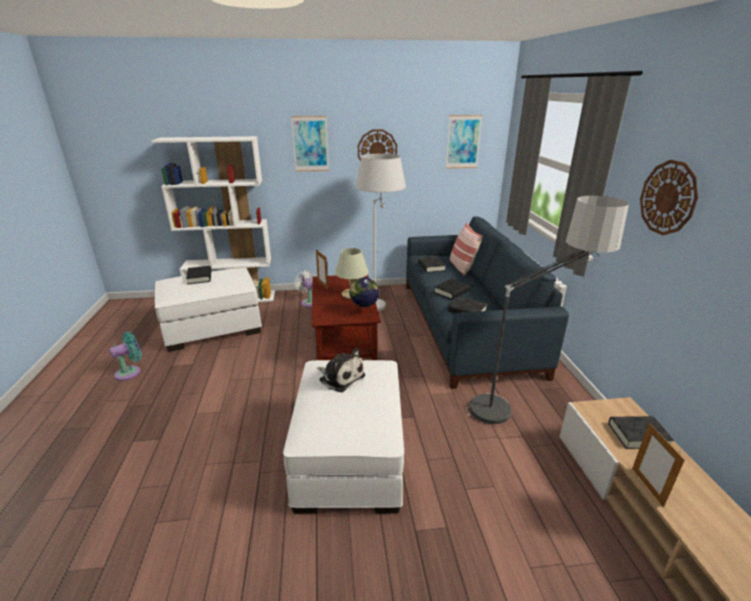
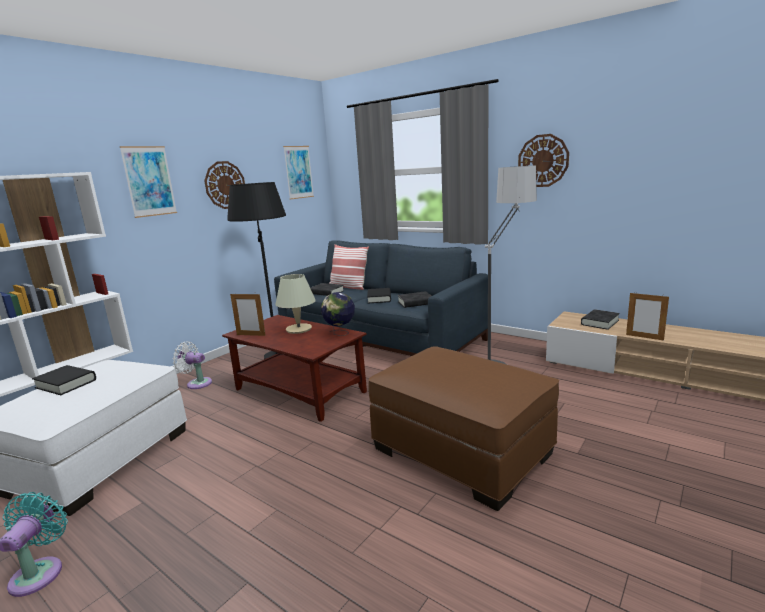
camera: 45 degrees left, 10 degrees down
white ottoman [283,360,404,514] -> brown ottoman [368,346,559,511]
plush toy [317,348,365,392] -> none
white floor lamp [356,154,406,311] -> black floor lamp [227,182,286,359]

